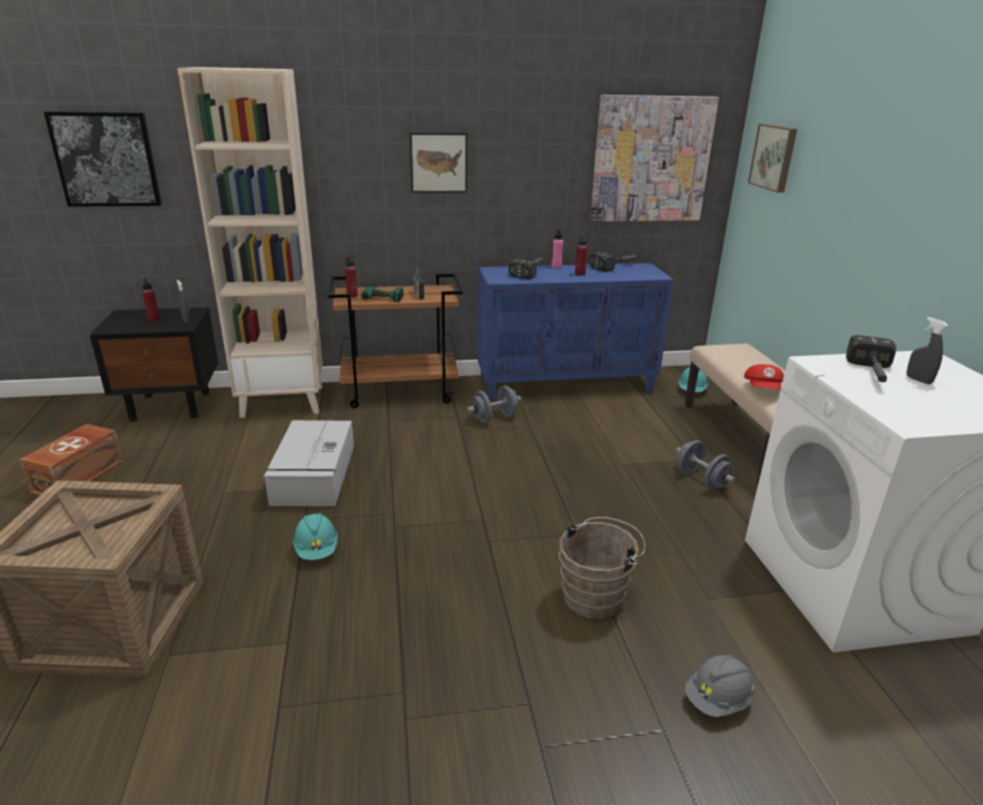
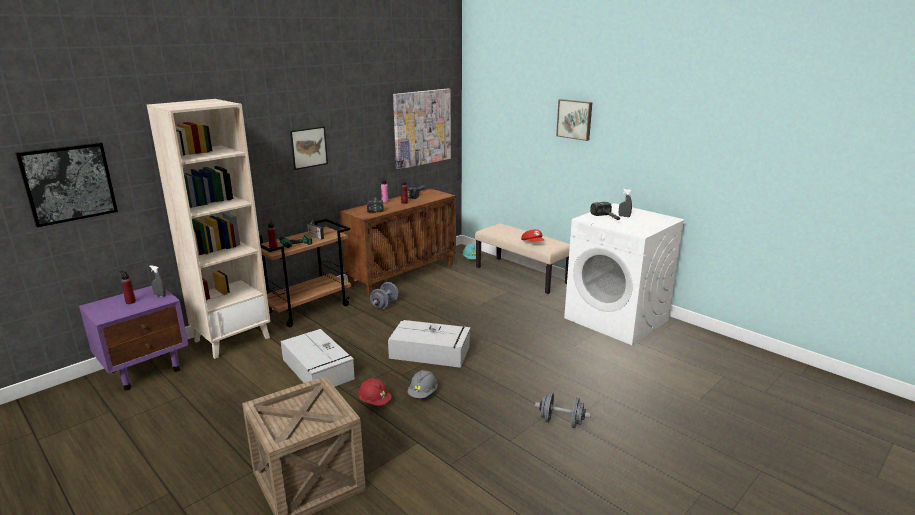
camera: 35 degrees left, 5 degrees down
brown storage box [19,424,123,495] -> none
black nightstand [90,307,218,422] -> purple nightstand [79,286,188,391]
turquoise hard hat [293,513,338,560] -> red hard hat [358,378,392,406]
blue cabinet [477,263,674,400] -> brown cabinet [340,189,456,297]
brown bucket [559,517,645,619] -> none
grey dumbbell [676,440,735,490] -> grey dumbbell moved to [535,392,591,428]
grey hard hat [685,655,755,717] -> grey hard hat moved to [407,370,438,398]
picture [748,124,797,193] -> picture moved to [556,99,592,141]
none -> grey storage box [388,320,470,368]

